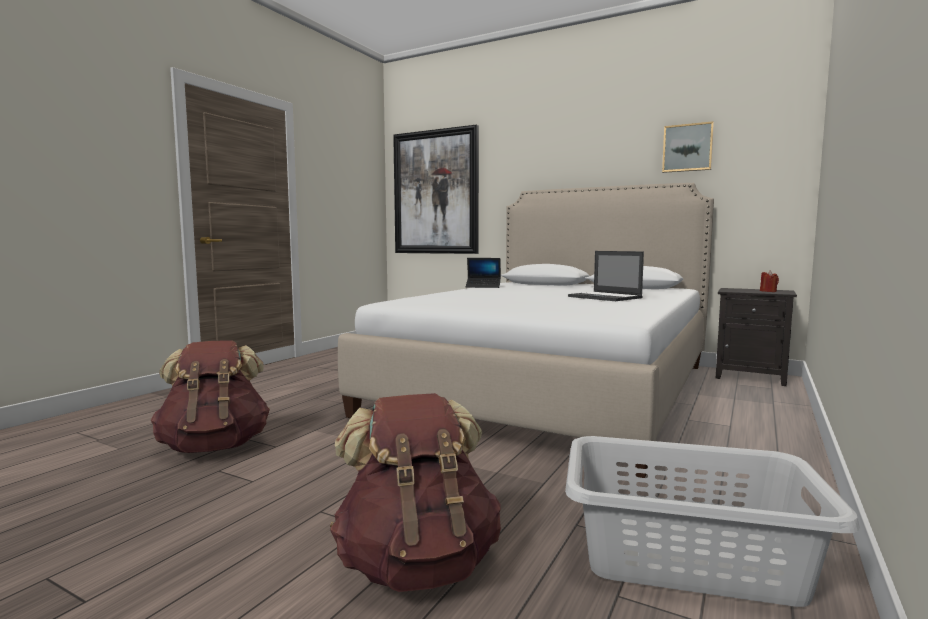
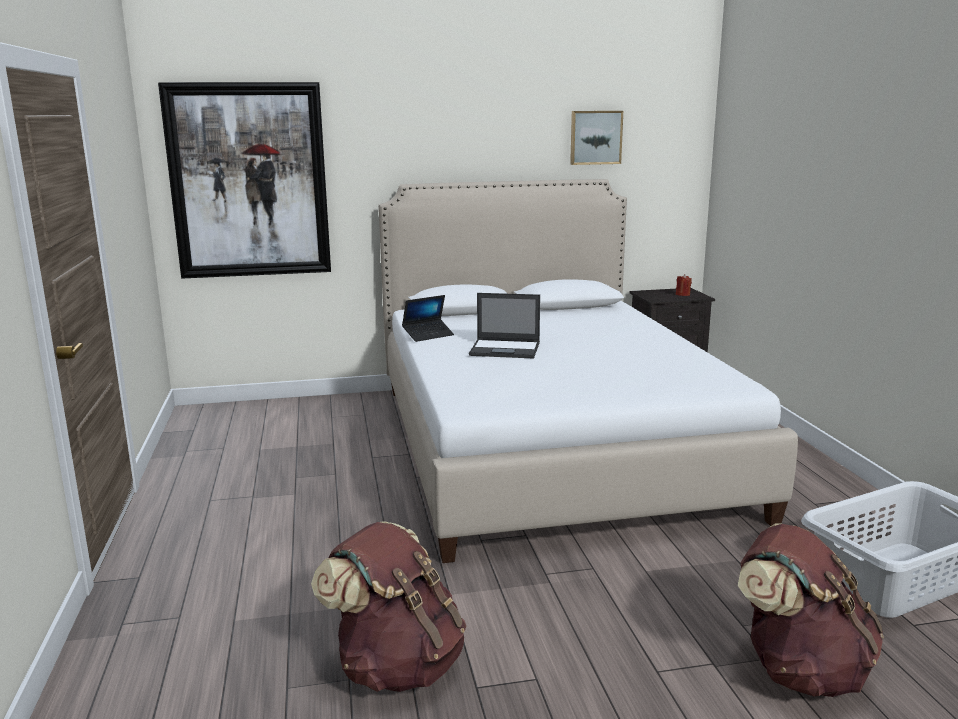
camera: 40 degrees left, 10 degrees up
laptop [568,251,644,301] -> laptop moved to [469,293,540,359]

